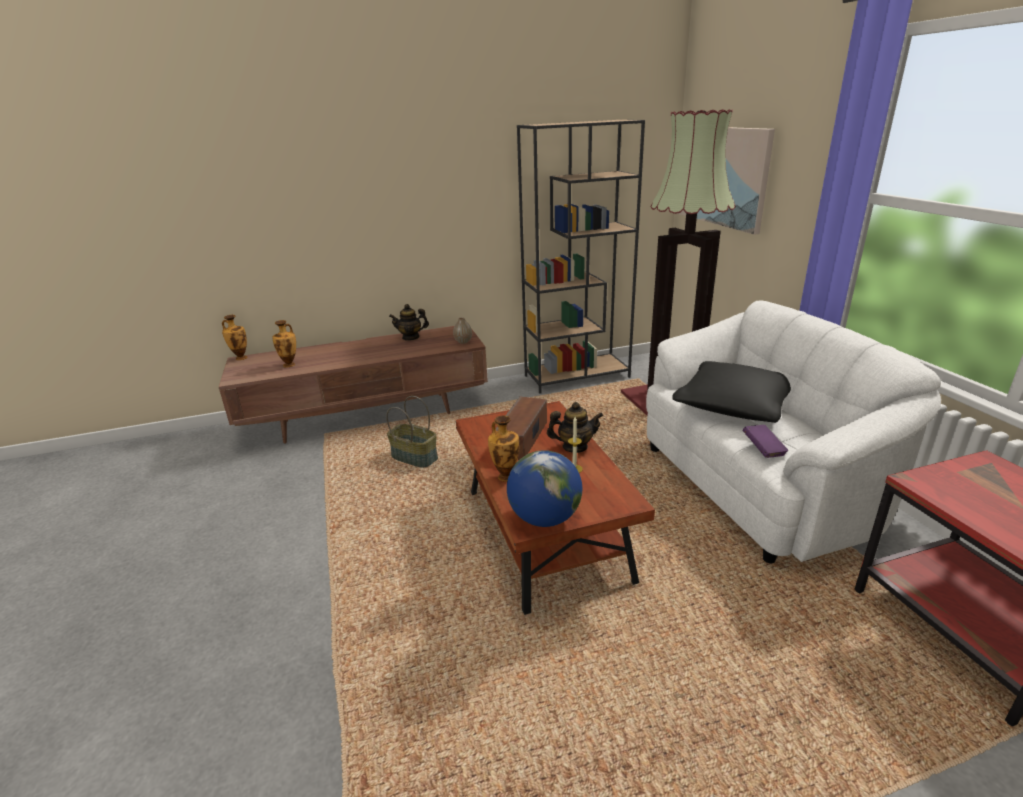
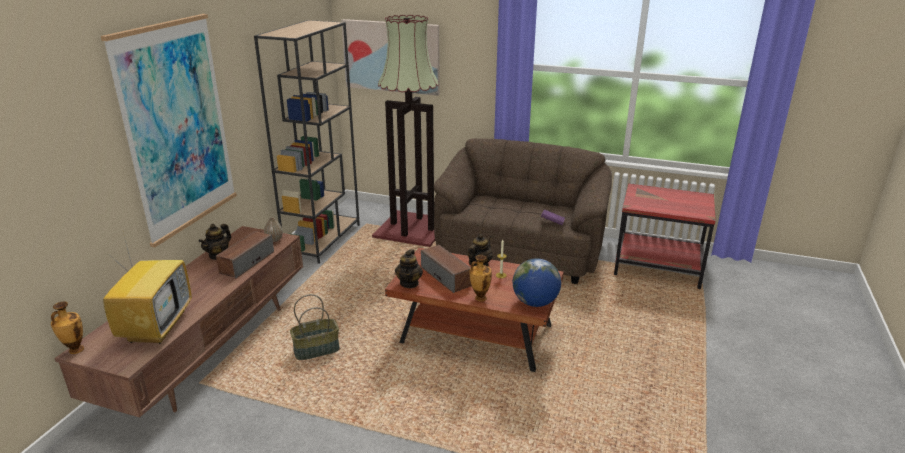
camera: 55 degrees left, 0 degrees up
vase [272,320,296,367] -> television [103,232,192,344]
white sofa [646,300,941,563] -> brown sofa [434,138,612,284]
black pillow [672,361,791,423] -> none
none -> picture [101,14,237,247]
none -> speaker [216,231,274,278]
none -> teapot [395,249,423,288]

